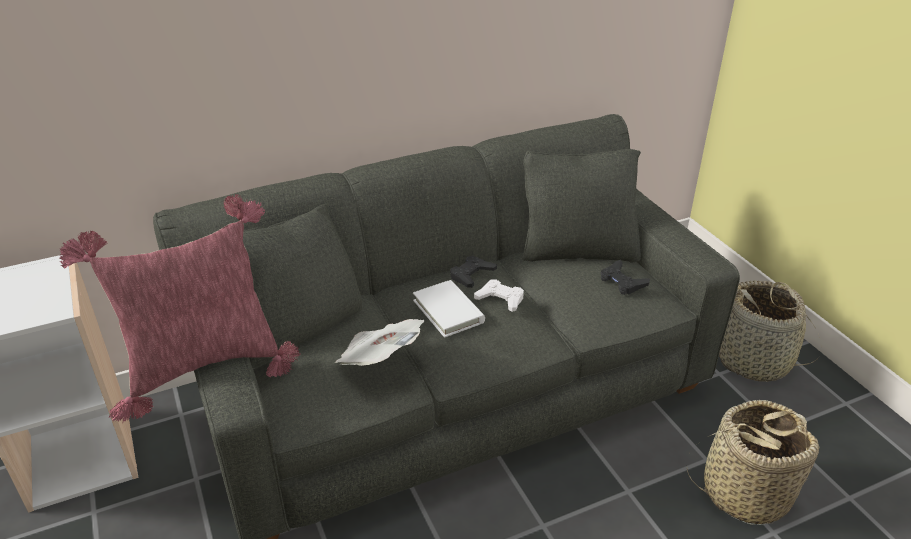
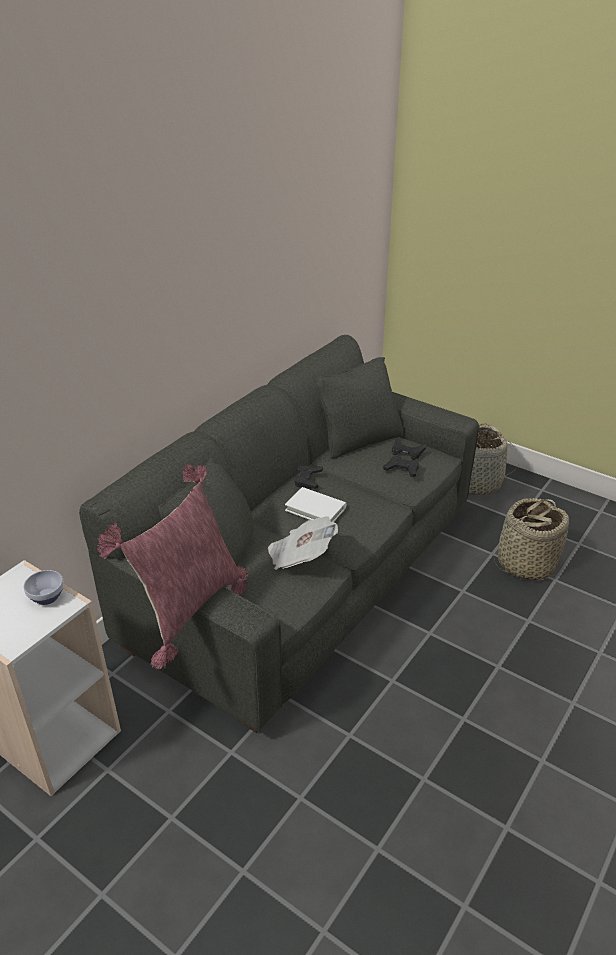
camera: 30 degrees left, 0 degrees up
white game controller [474,279,524,312] -> none
none -> bowl [23,570,64,605]
none -> black game controller [383,456,419,477]

